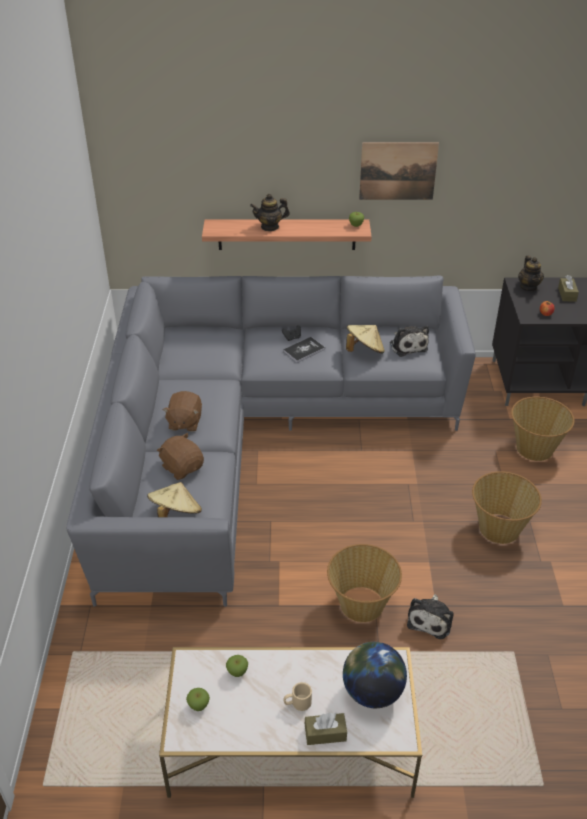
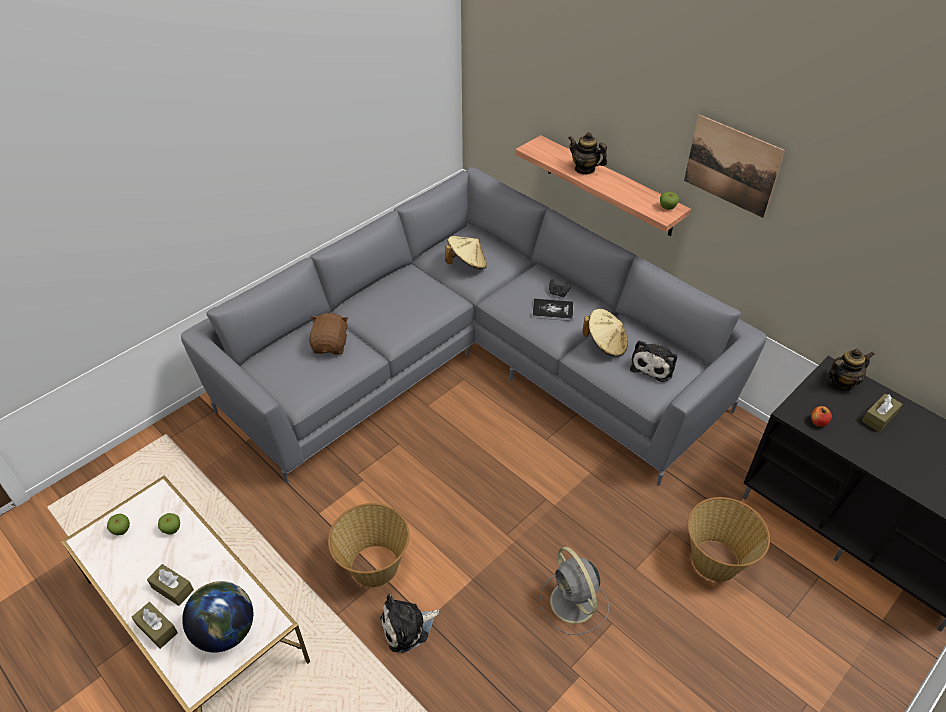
camera: 45 degrees right, 5 degrees up
beige hat [147,482,202,517] -> beige hat moved to [445,236,487,270]
brown plush toy [163,391,202,432] -> none
beige mug [283,682,312,711] -> brown tissue box [147,564,194,606]
basket [472,471,542,544] -> grey fan [540,547,609,635]
teapot [518,256,544,292] -> teapot turned 150 degrees counterclockwise [826,349,875,390]

